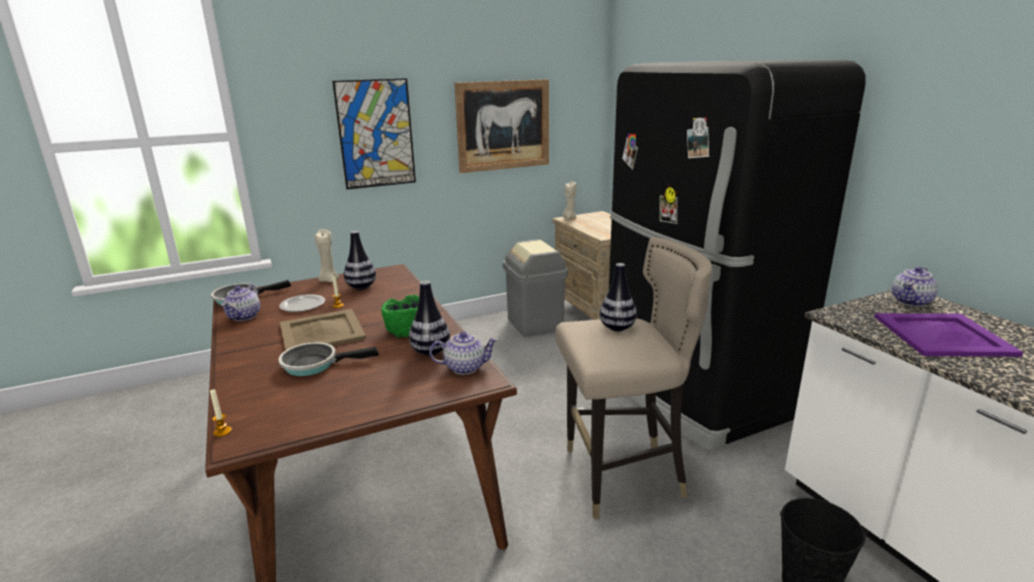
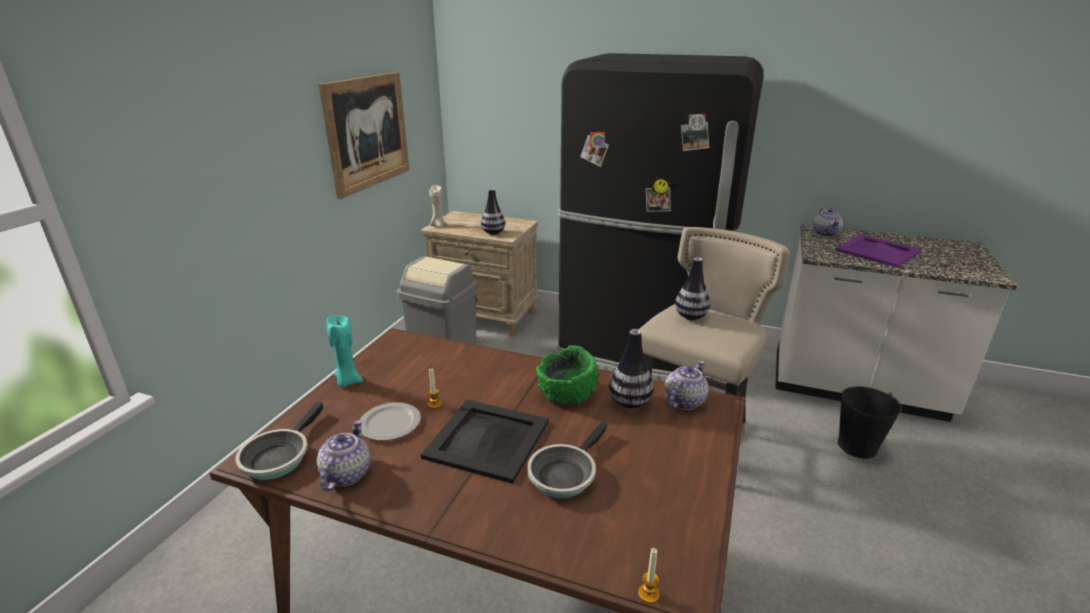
camera: 45 degrees left, 5 degrees up
teapot [221,284,260,321] -> teapot turned 135 degrees counterclockwise [317,420,371,491]
beige tray [280,309,366,350] -> black tray [421,400,549,484]
beige candle [315,229,339,282] -> turquoise candle [327,315,363,387]
picture [332,78,416,190] -> none
vase [344,231,376,290] -> vase moved to [481,189,505,235]

